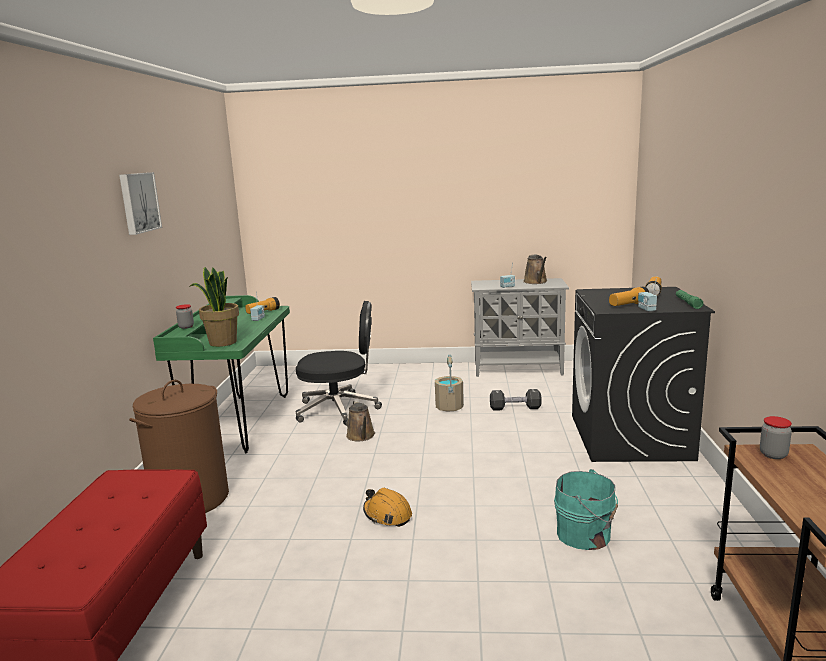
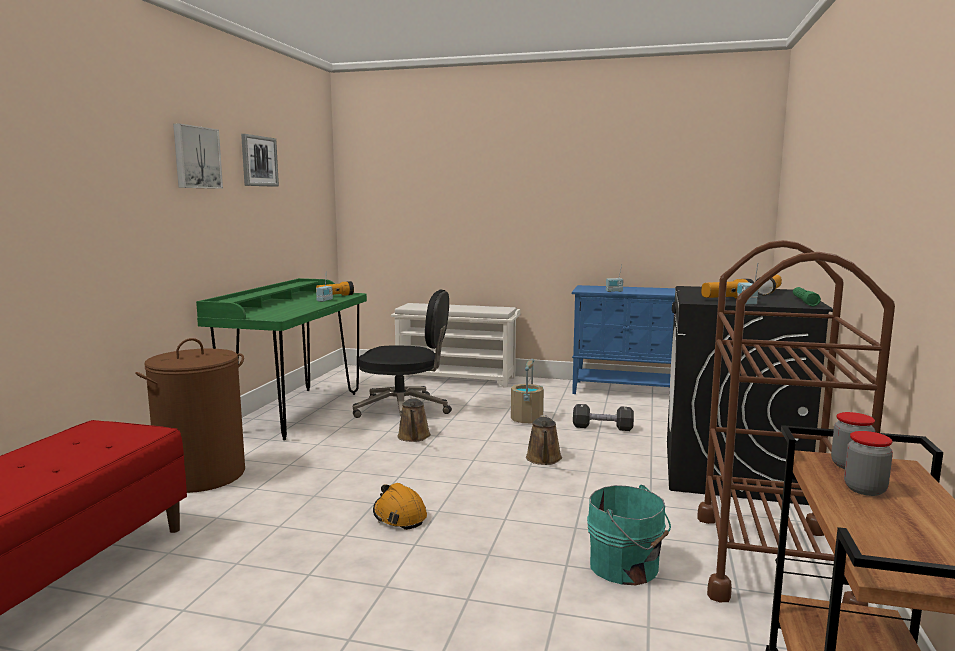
camera: 10 degrees right, 5 degrees down
jar [176,304,194,329] -> jar moved to [844,431,893,496]
potted plant [189,267,239,347] -> none
grey cabinet [471,278,569,377] -> blue cabinet [572,285,675,394]
brown watering can [523,254,547,284] -> brown watering can moved to [526,415,562,465]
none -> picture [241,134,279,187]
none -> white shoe rack [391,303,520,388]
none -> brown cart [697,240,895,606]

